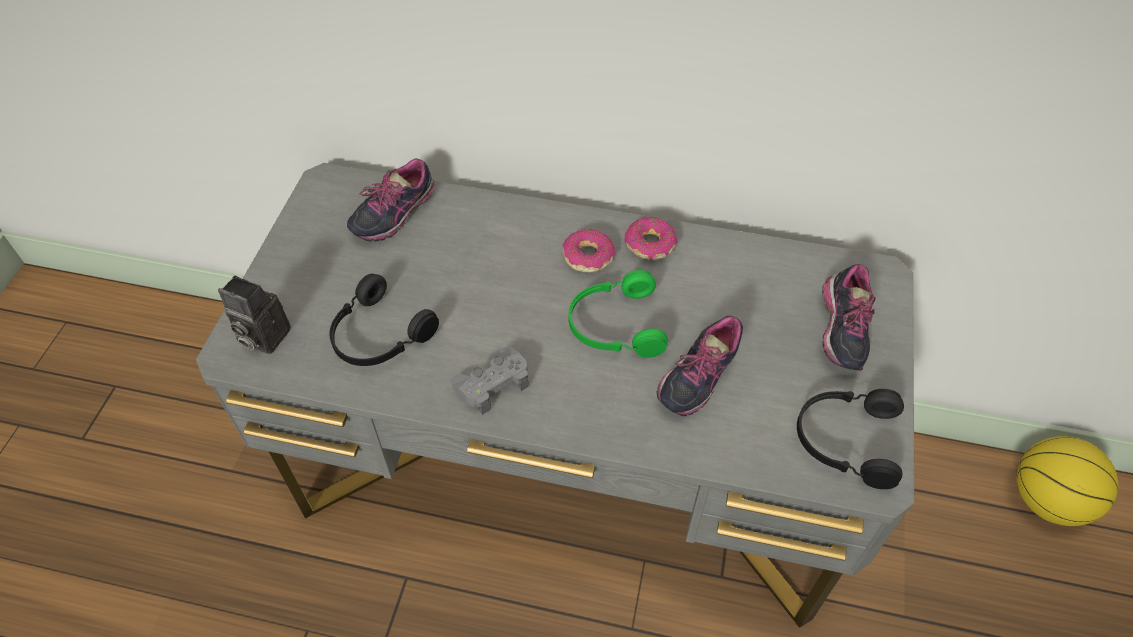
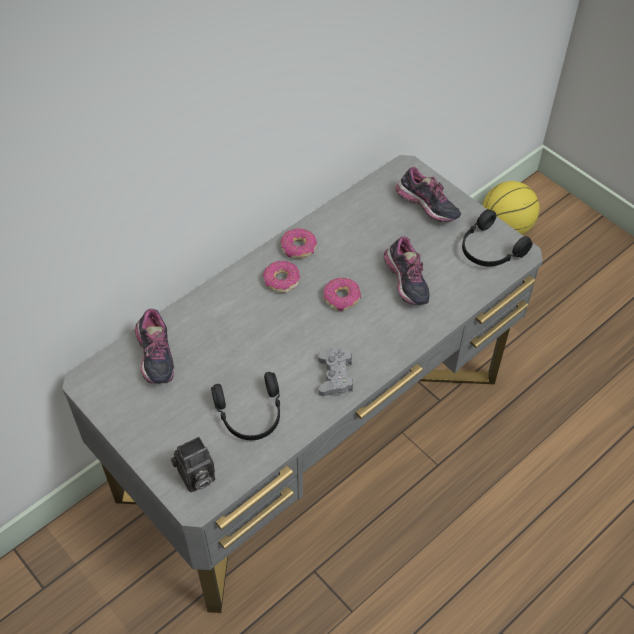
camera: 55 degrees left, 0 degrees up
green headphones [568,270,668,358] -> donut [324,278,361,311]

